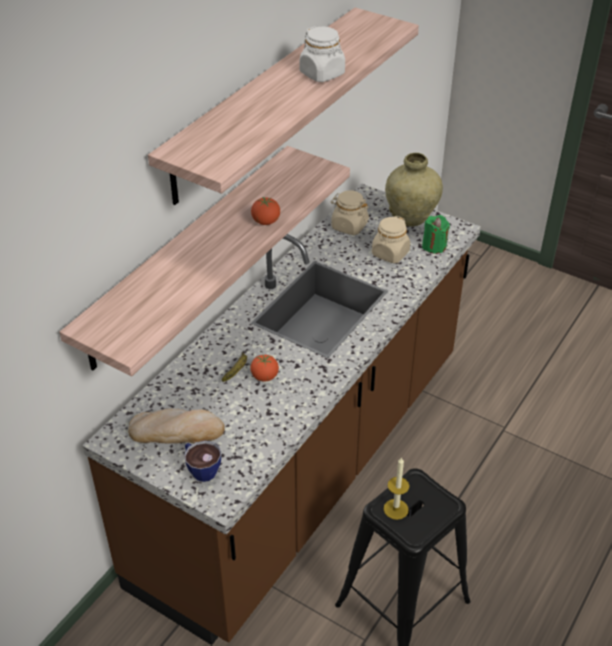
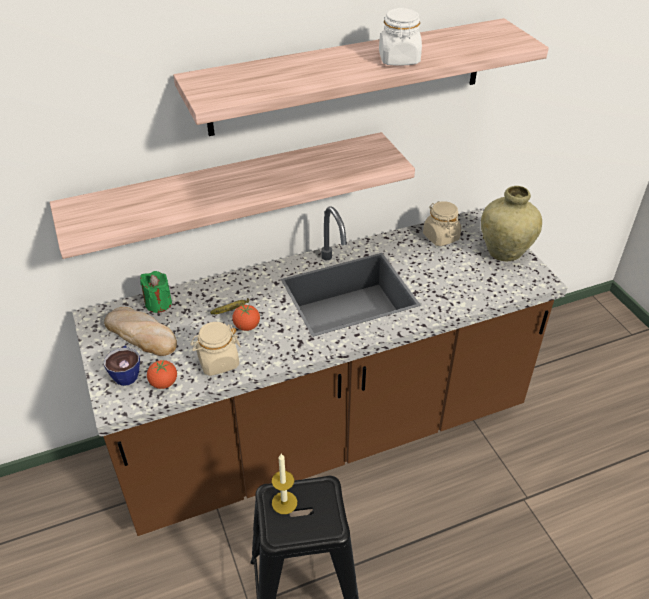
camera: 35 degrees right, 0 degrees up
tomato [251,197,280,225] -> tomato moved to [147,360,177,389]
beige jar [372,216,410,263] -> beige jar moved to [190,322,241,376]
green candle [422,215,450,254] -> green candle moved to [140,271,172,313]

